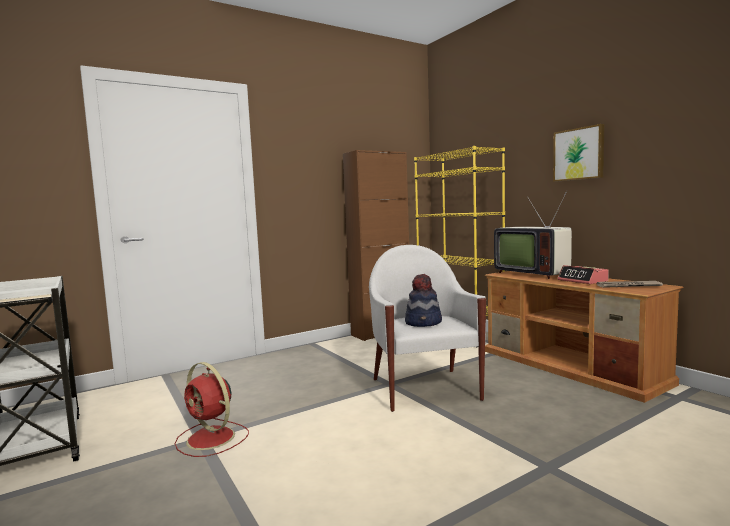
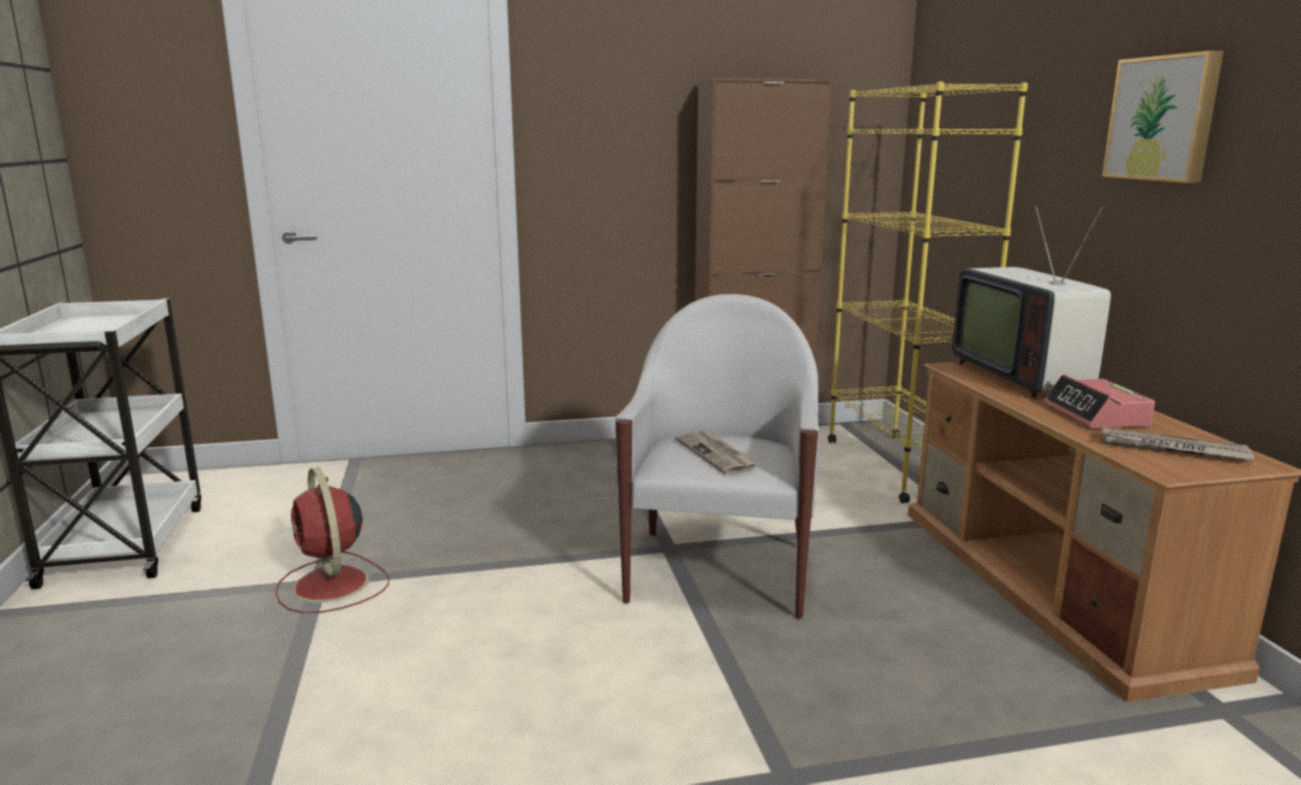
camera: 20 degrees right, 10 degrees up
hat [405,274,442,327] -> newspaper [676,431,758,475]

